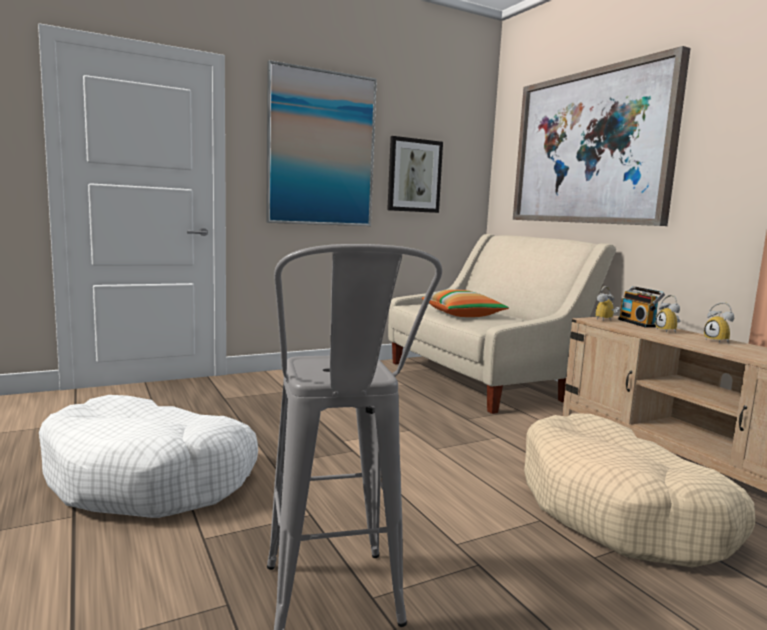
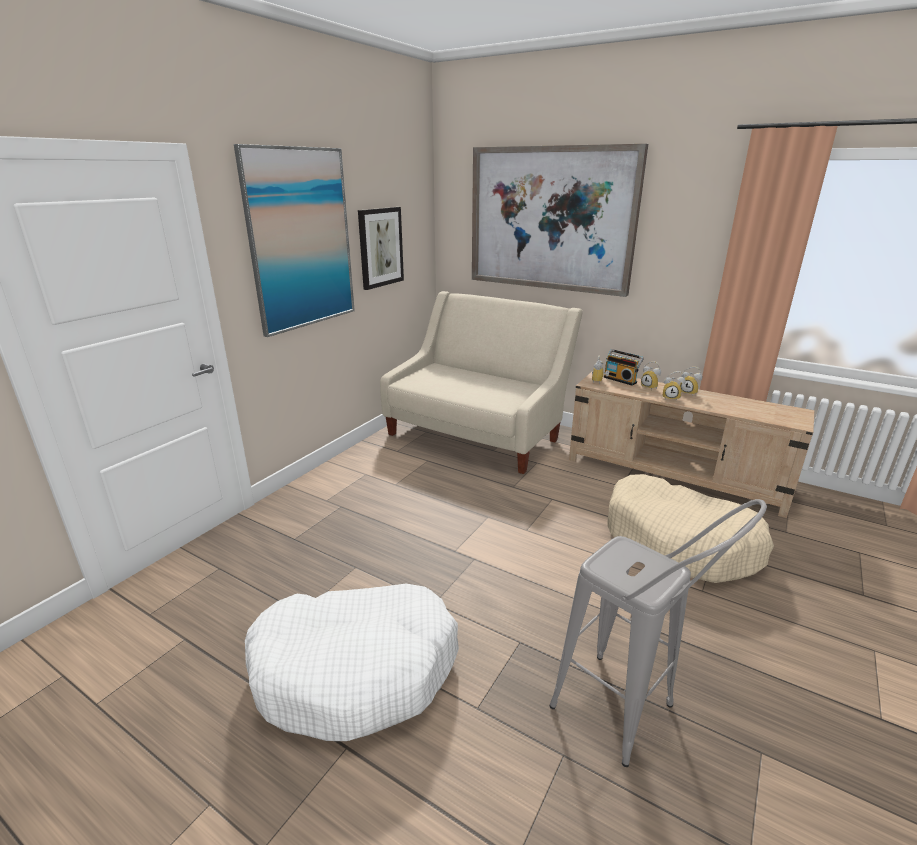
camera: 30 degrees left, 15 degrees up
pillow [422,289,509,317] -> none
none -> alarm clock [663,371,686,400]

